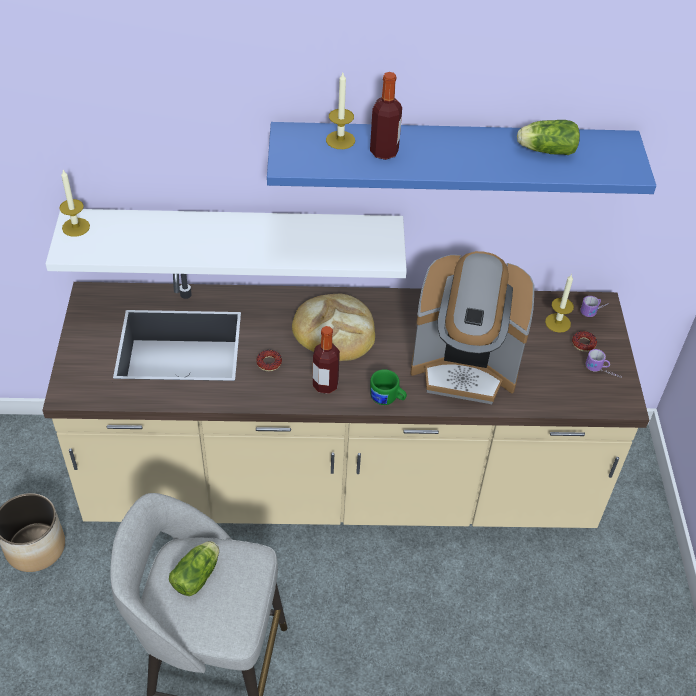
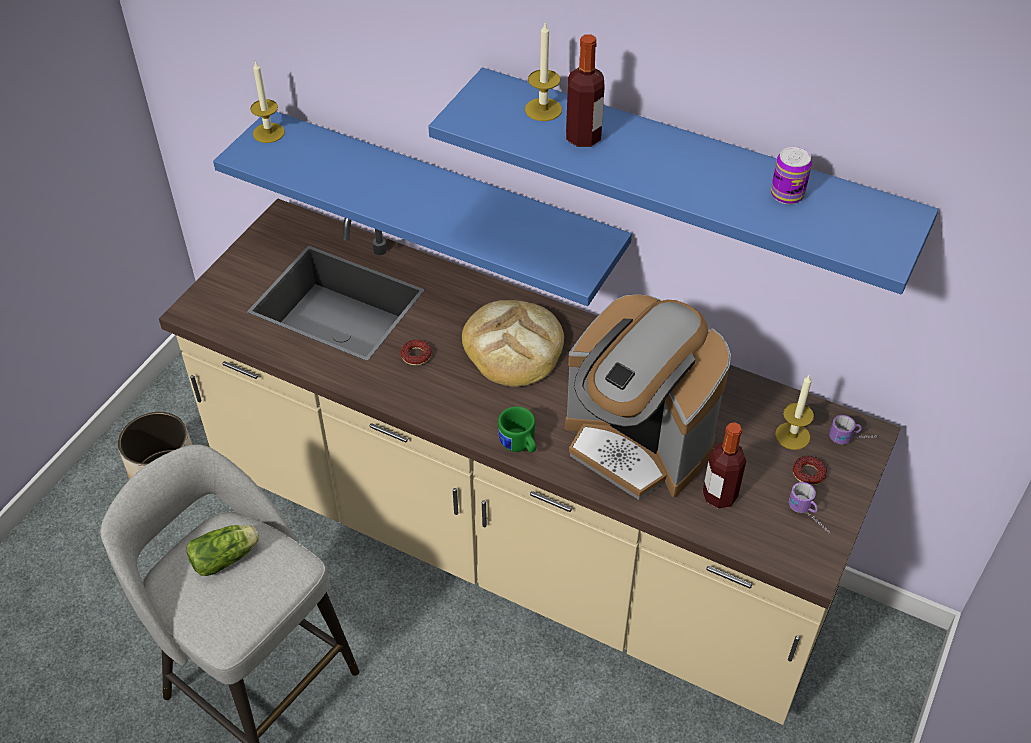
camera: 30 degrees right, 0 degrees up
white shelf [46,209,407,278] -> blue shelf [213,112,632,306]
bottle [313,326,340,394] -> bottle moved to [703,422,746,508]
lettuce [517,120,580,155] -> can [771,147,812,204]

